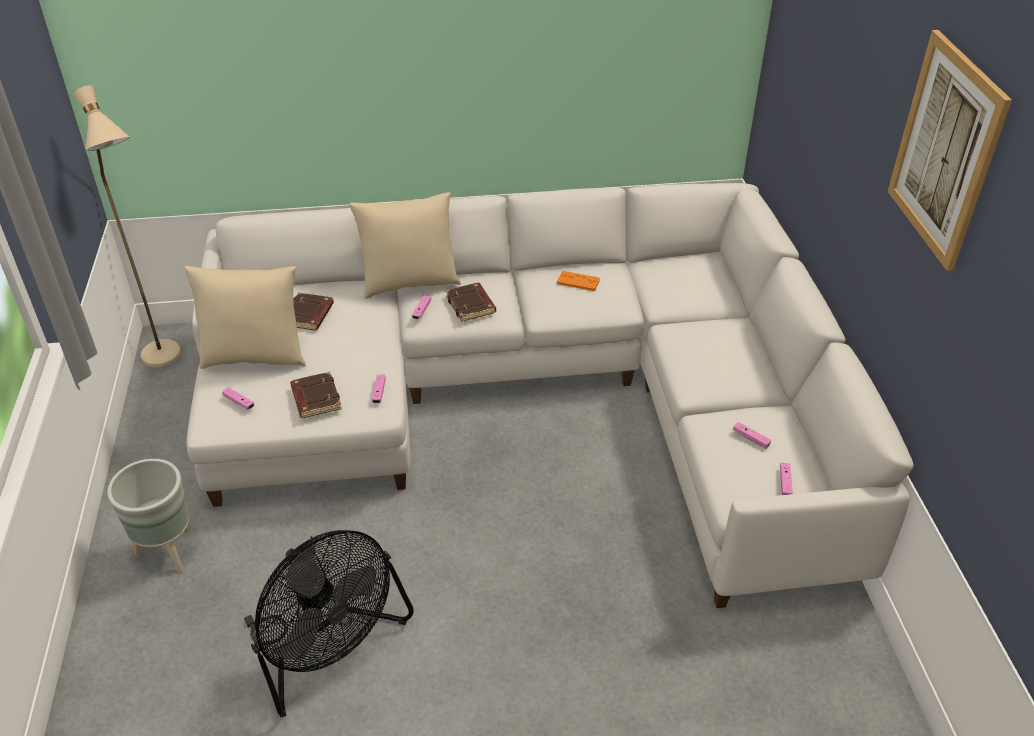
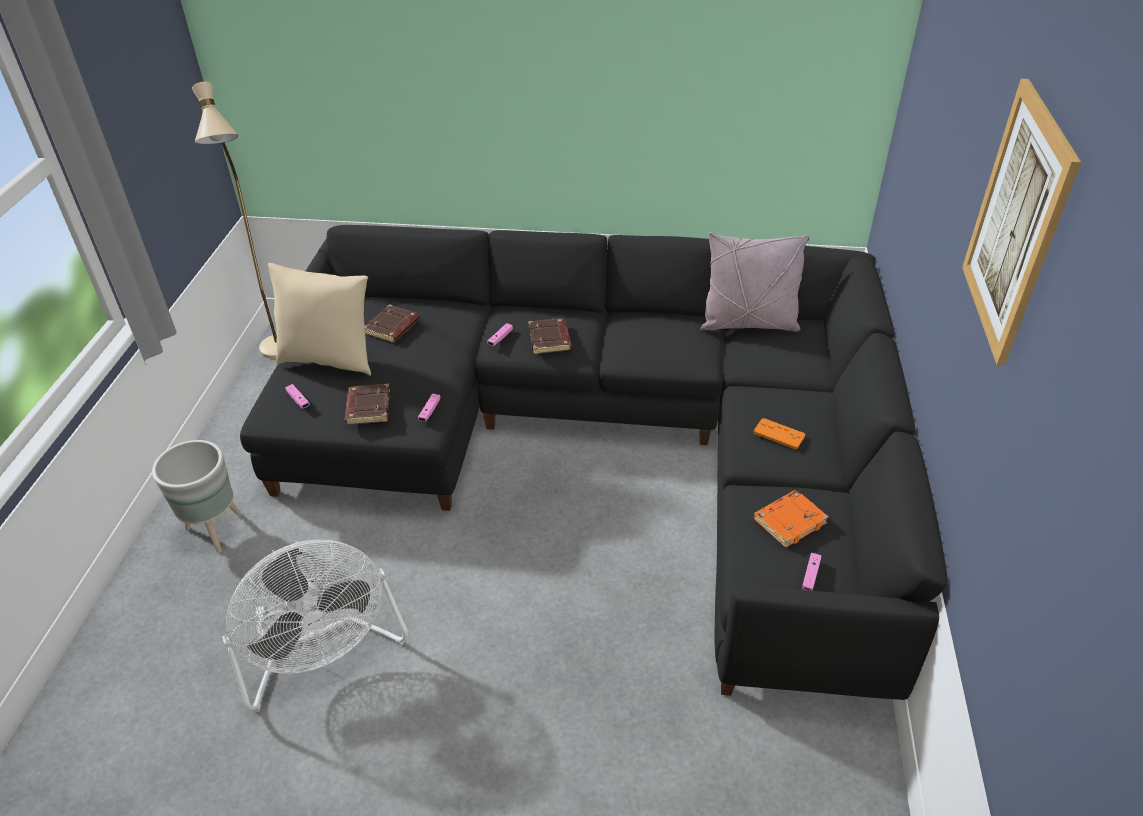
camera: 15 degrees right, 0 degrees up
white sofa [187,183,914,608] -> black sofa [240,225,948,700]
black fan [244,530,414,717] -> white fan [222,540,408,712]
beige pillow [349,192,461,299] -> none
orange game controller [557,271,600,291] -> orange game controller moved to [753,418,805,450]
pink game controller [733,422,771,449] -> orange book [754,490,829,548]
none -> purple pillow [701,232,809,332]

